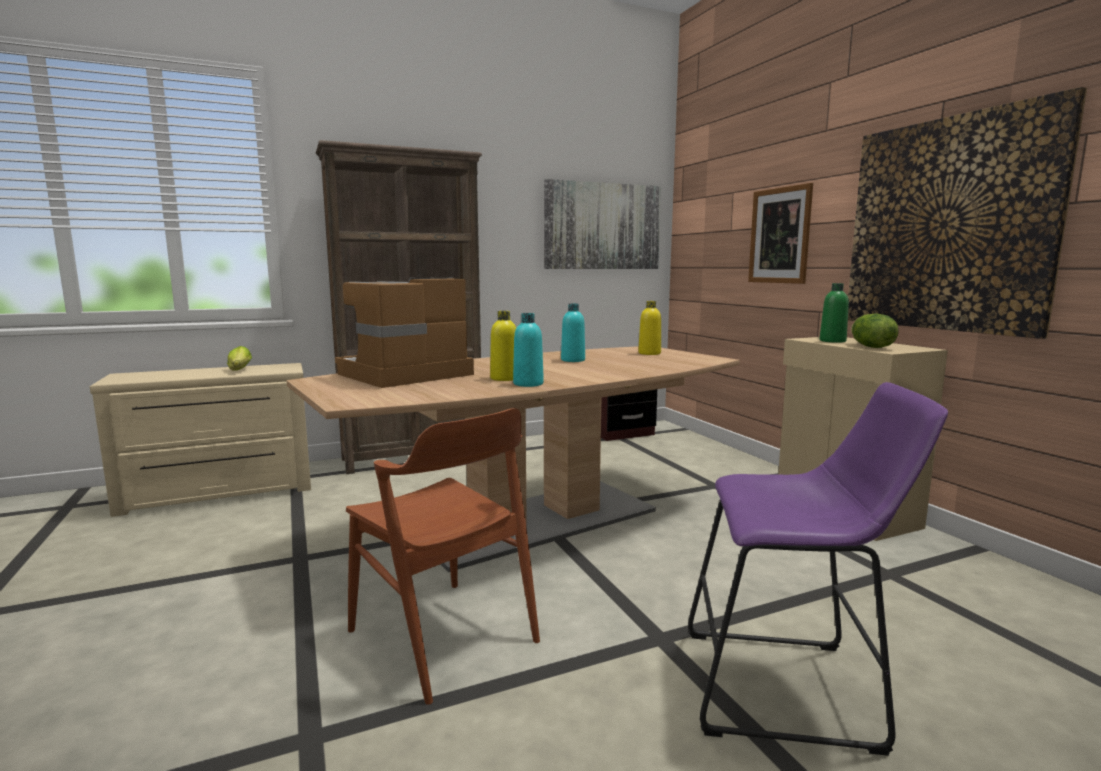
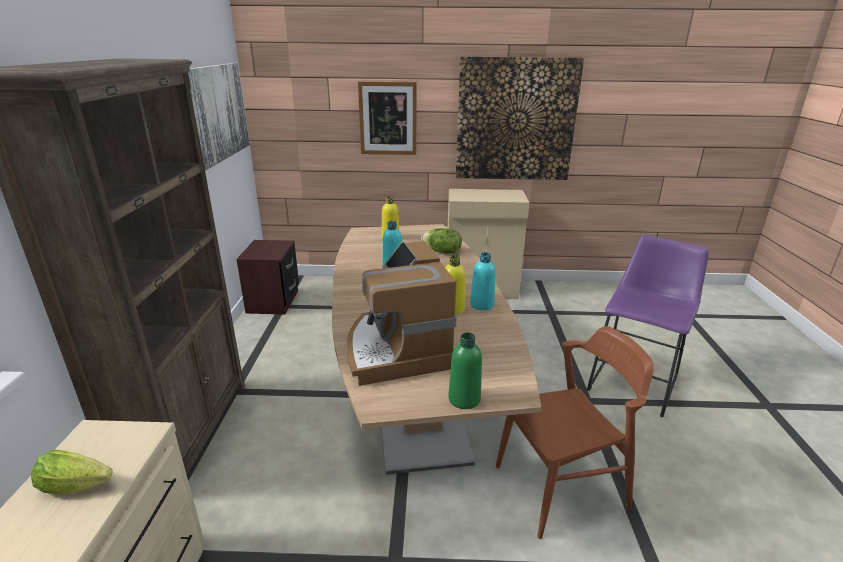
camera: 65 degrees left, 15 degrees up
green bottle [820,283,849,343] -> green bottle moved to [448,332,482,409]
lettuce [851,313,899,348] -> lettuce moved to [421,228,462,253]

